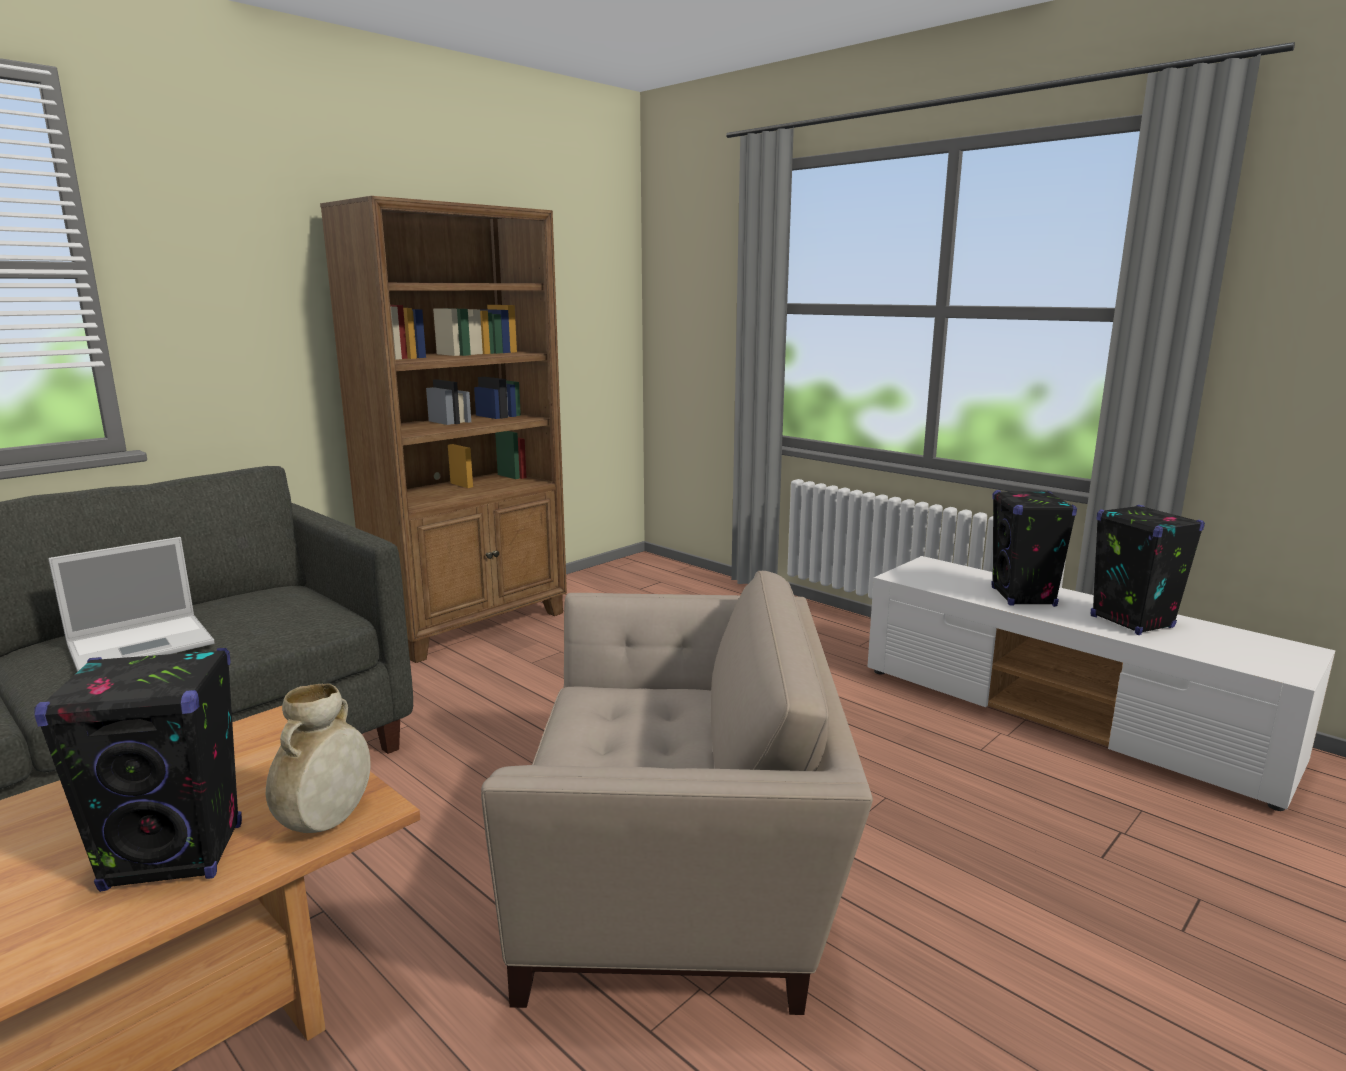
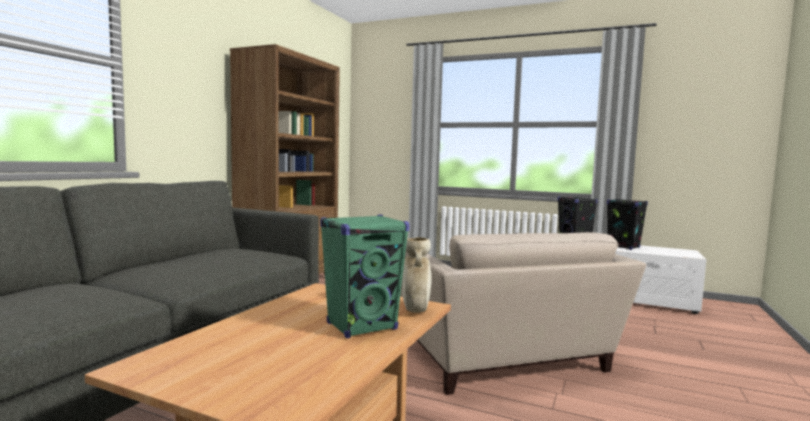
camera: 20 degrees left, 10 degrees down
black speaker [34,648,242,892] -> green speaker [320,214,410,338]
laptop [48,537,214,672] -> none
beige armchair [481,571,873,1015] -> beige armchair turned 90 degrees clockwise [400,232,646,395]

